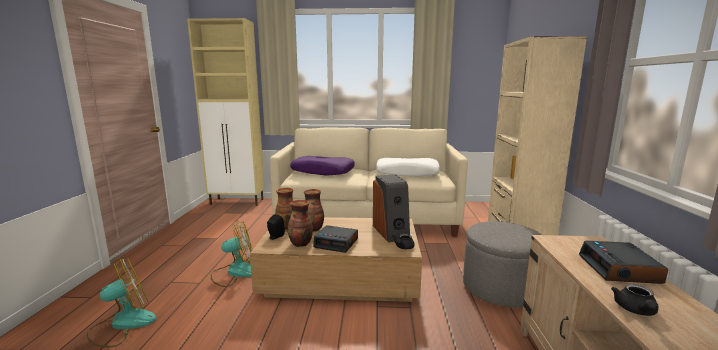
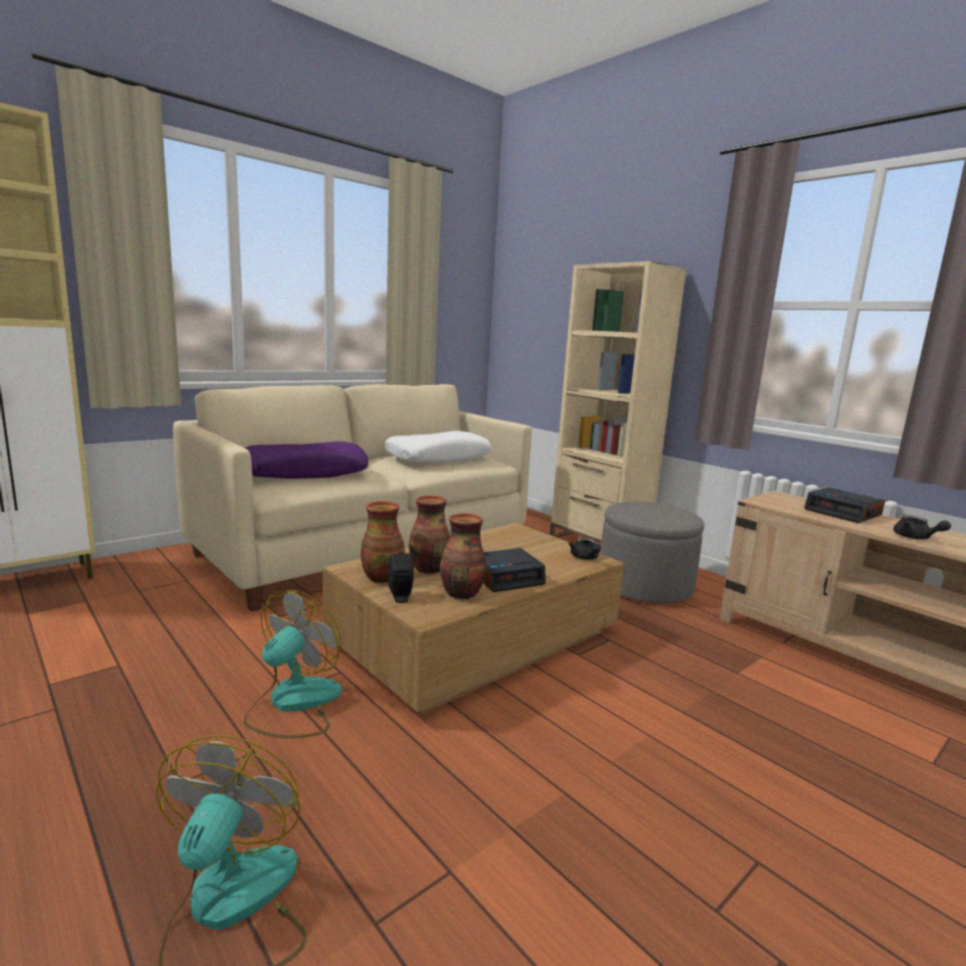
camera: 45 degrees left, 0 degrees up
speaker [373,174,410,242] -> none

